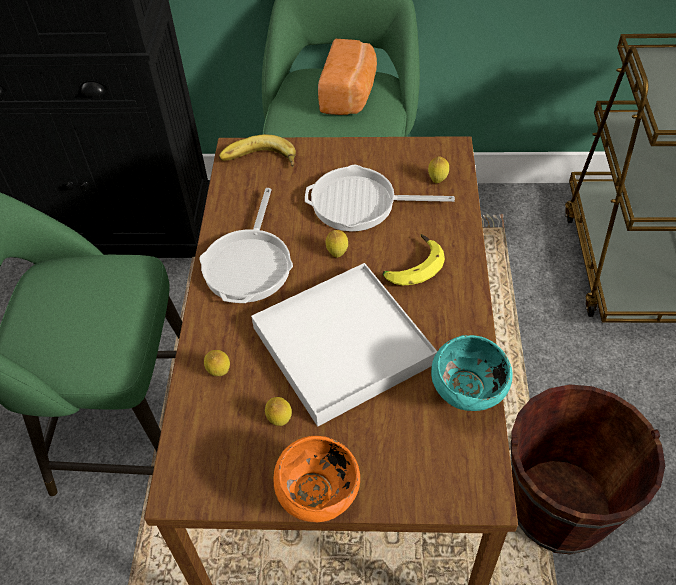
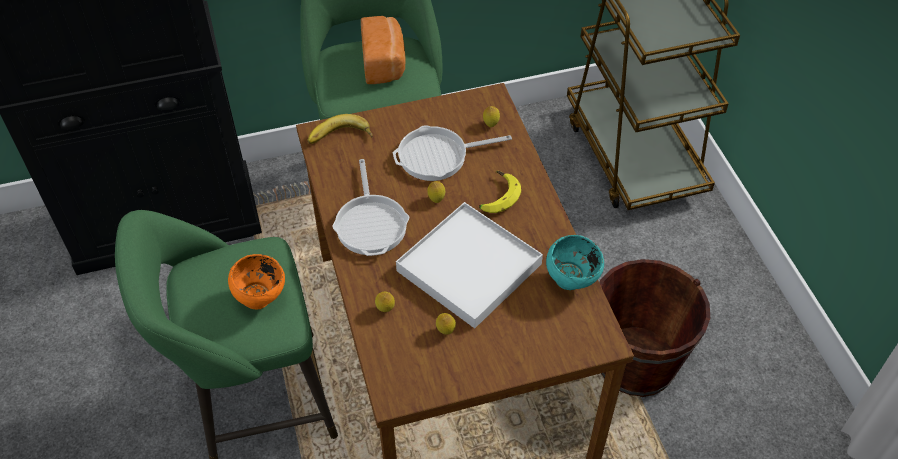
camera: 20 degrees left, 0 degrees up
orange bowl [273,436,360,522] -> orange bowl moved to [228,254,285,310]

